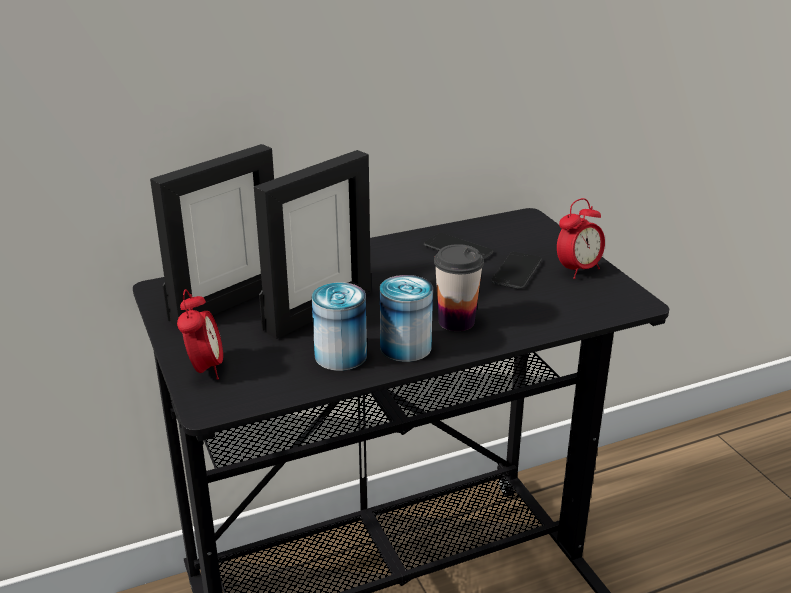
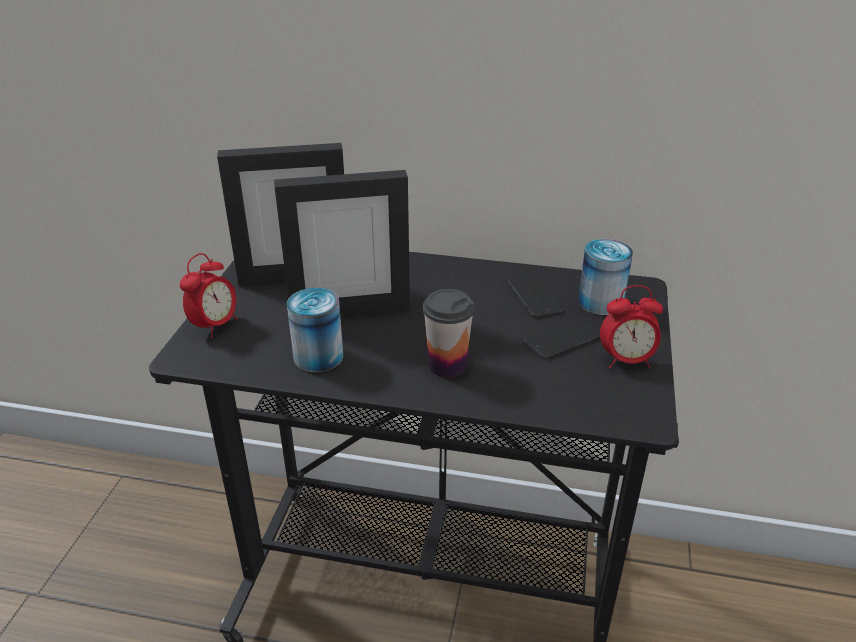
camera: 35 degrees right, 5 degrees up
can [380,275,433,362] -> can moved to [578,239,633,315]

